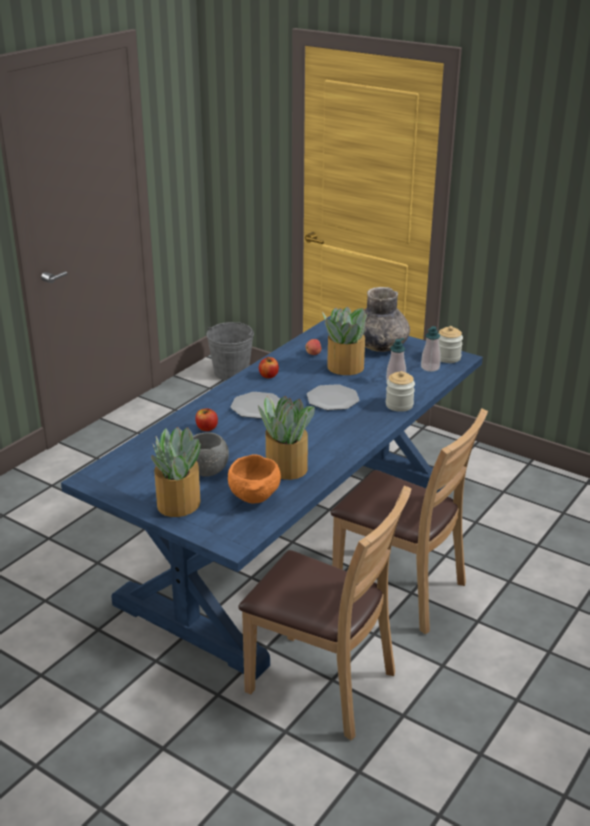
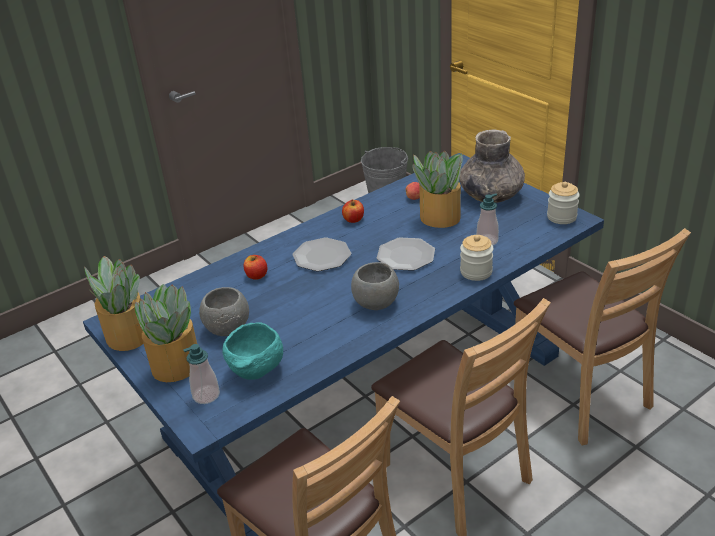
camera: 20 degrees right, 5 degrees up
orange bowl [228,454,281,504] -> turquoise bowl [222,322,283,380]
potted plant [258,396,315,480] -> potted plant moved to [84,256,143,351]
soap dispenser [421,326,441,372] -> soap dispenser moved to [183,344,220,404]
none -> grey bowl [351,262,399,310]
none -> brown chair [513,228,691,446]

